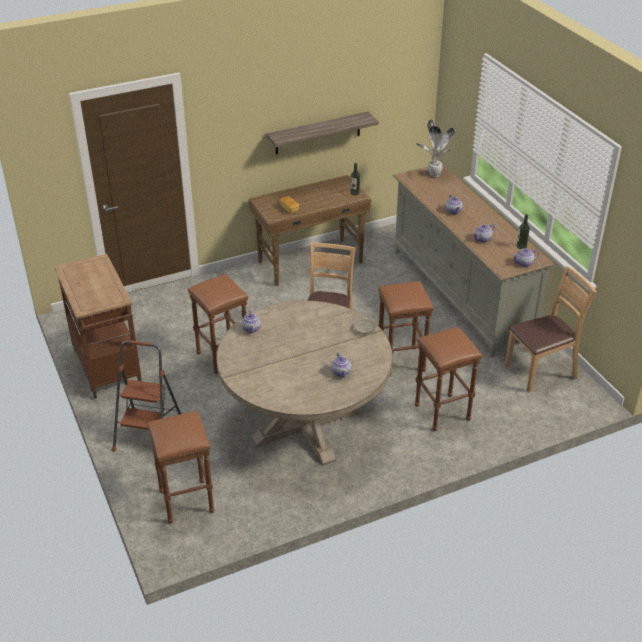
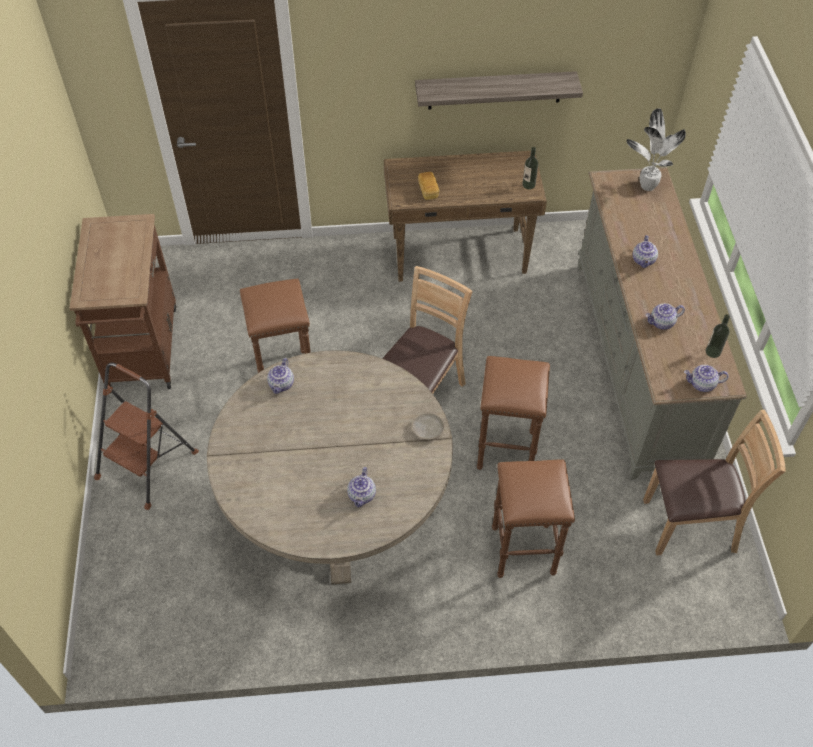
camera: 20 degrees right, 15 degrees up
brown stool [147,411,214,524] -> none

